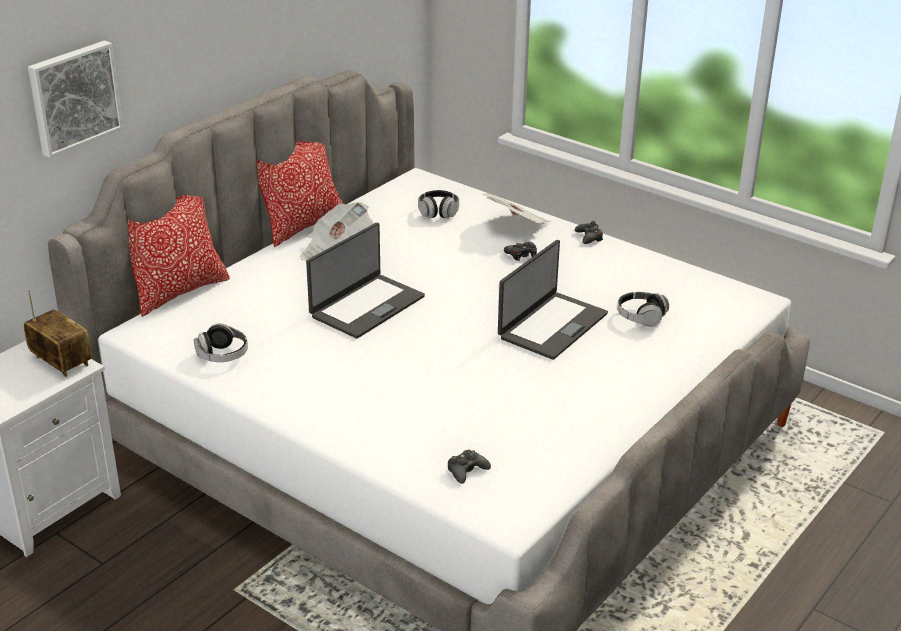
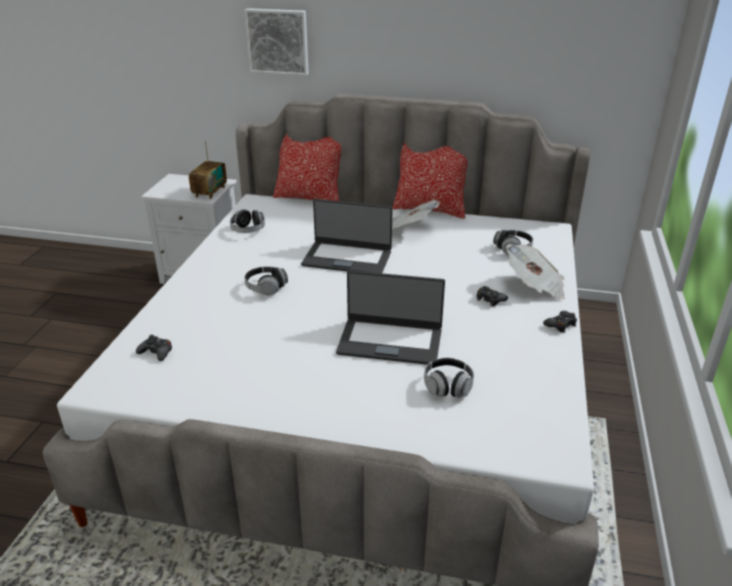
camera: 65 degrees right, 0 degrees up
none -> headphones [244,266,288,296]

